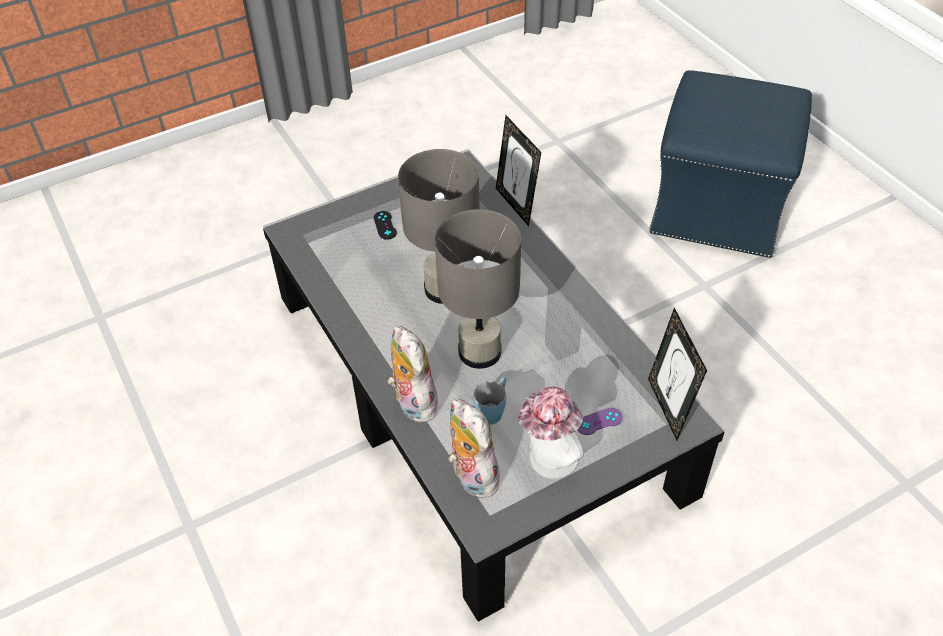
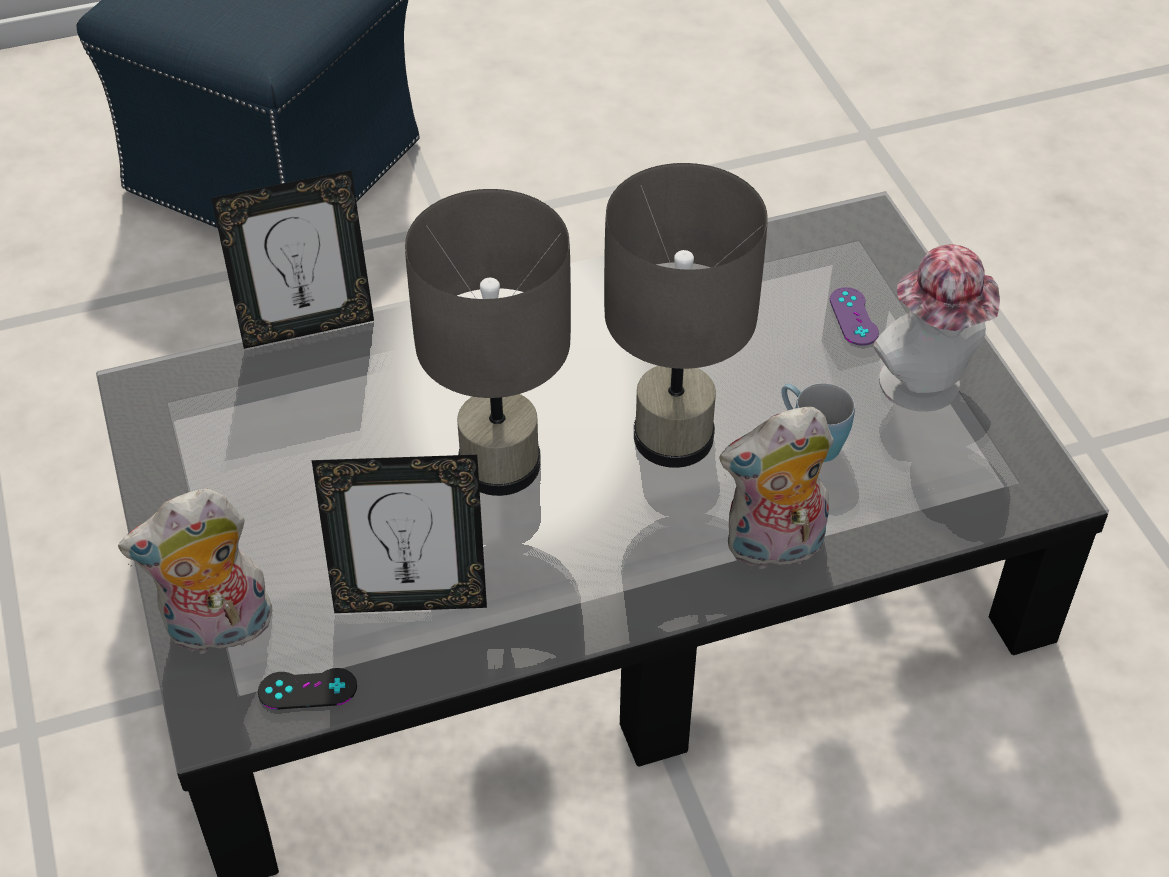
camera: 80 degrees left, 0 degrees up
black game controller [374,211,397,240] -> black game controller moved to [258,668,357,710]
plush toy [448,398,503,498] -> plush toy moved to [118,489,273,655]
picture frame [648,308,707,440] -> picture frame moved to [312,455,487,613]

